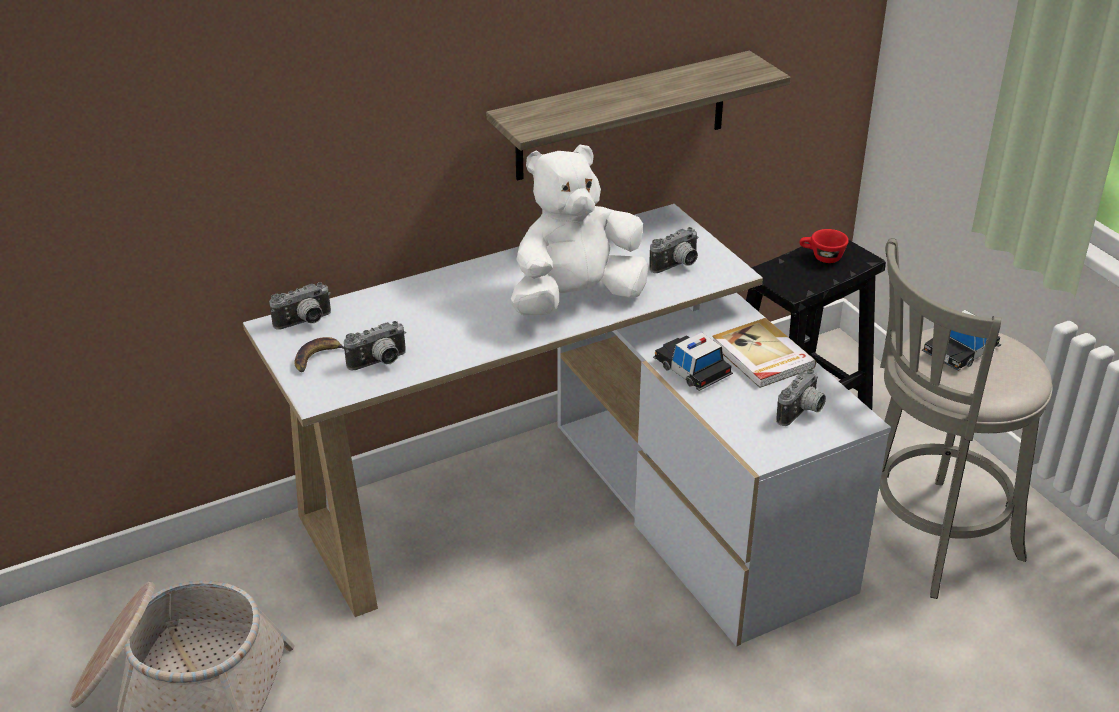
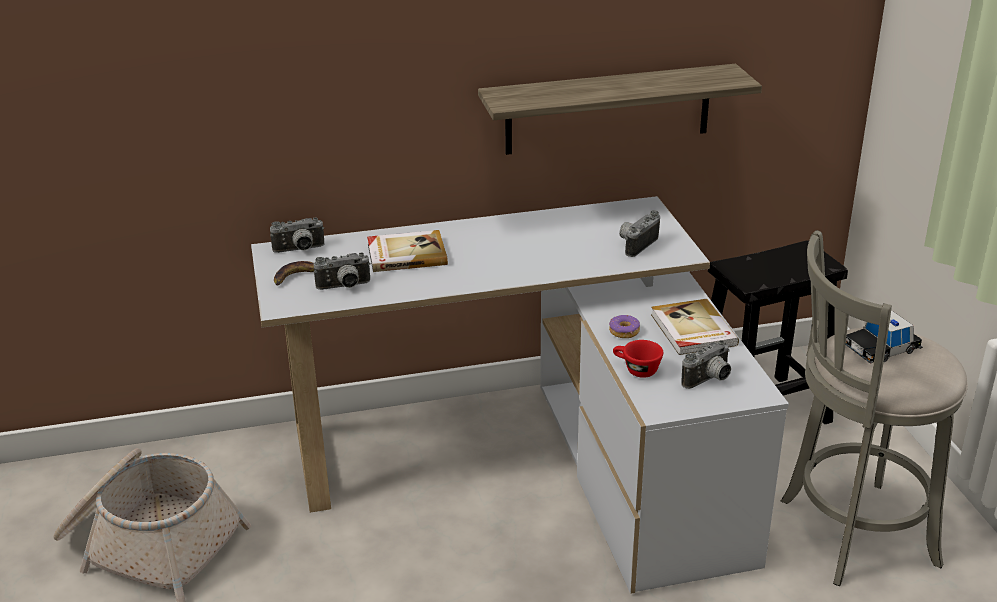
camera: 15 degrees right, 5 degrees down
white plush toy [511,144,648,315] -> none
camera [649,227,699,273] -> camera turned 150 degrees clockwise [619,210,660,257]
toy car [653,332,733,391] -> donut [609,315,640,338]
red cup [799,229,849,263] -> red cup moved to [613,340,663,378]
none -> book [367,230,448,272]

